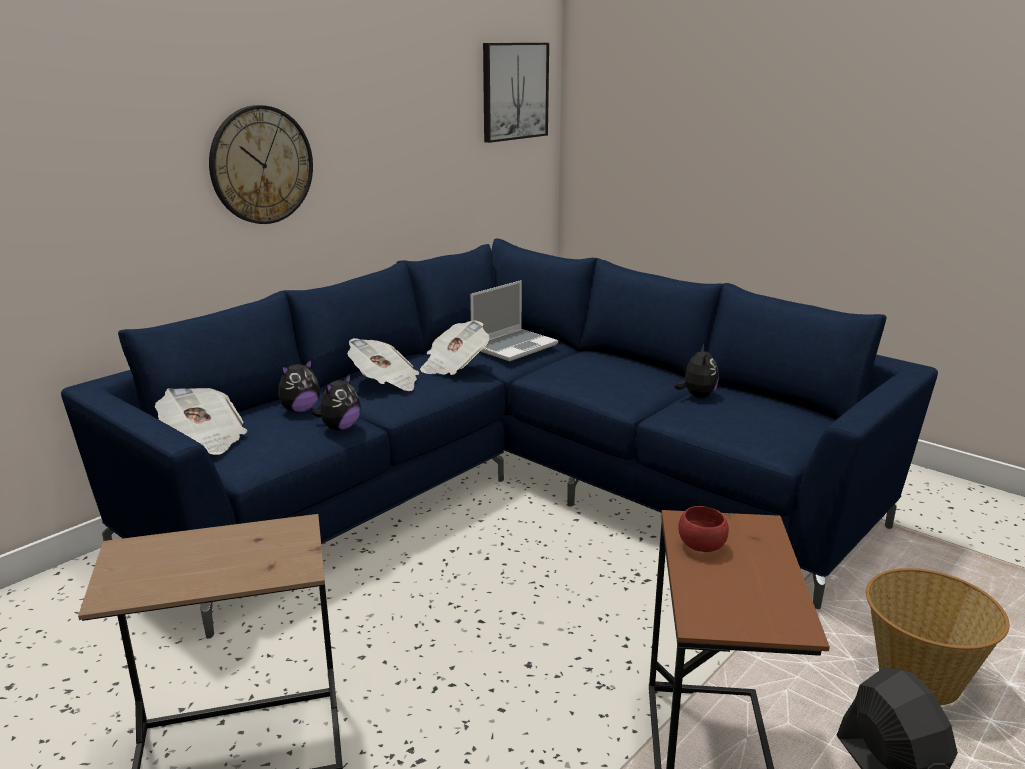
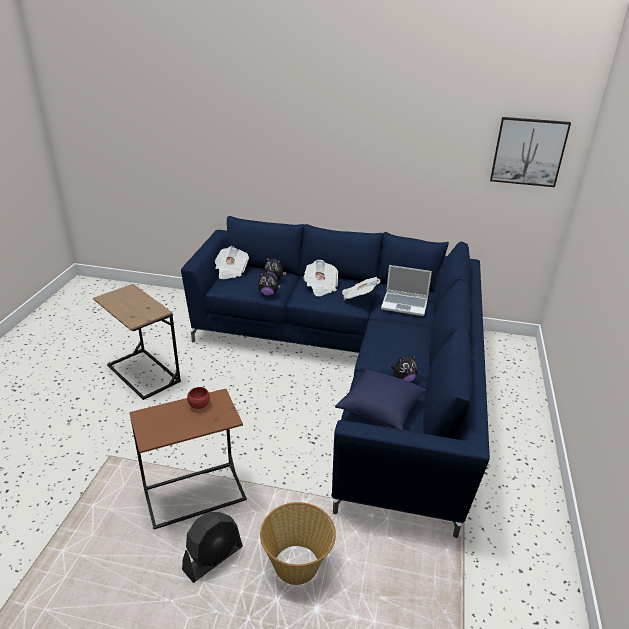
camera: 60 degrees right, 10 degrees up
wall clock [209,105,313,224] -> none
none -> blue pillow [335,369,426,430]

